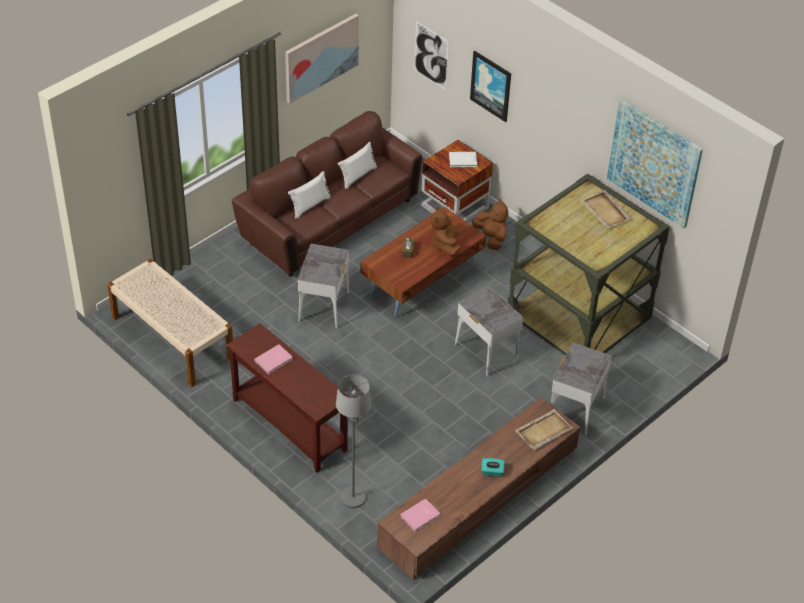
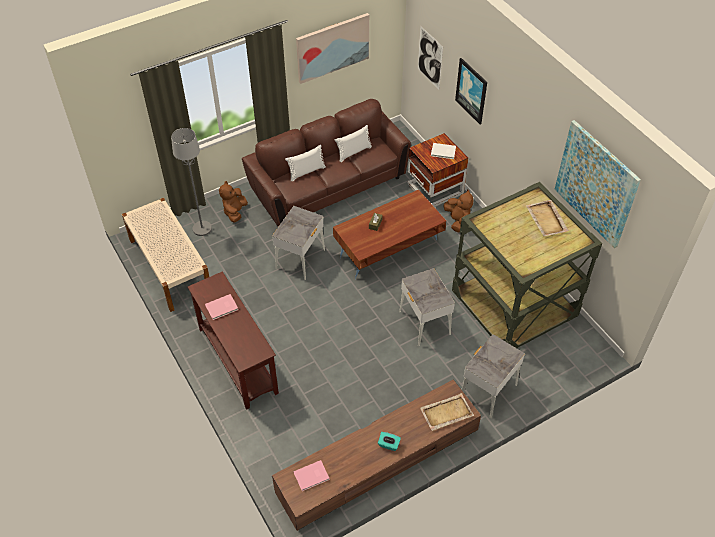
camera: 15 degrees right, 5 degrees up
grey floor lamp [336,375,371,508] -> grey floor lamp moved to [171,128,212,236]
brown plush toy [431,207,461,256] -> brown plush toy moved to [219,181,248,223]

